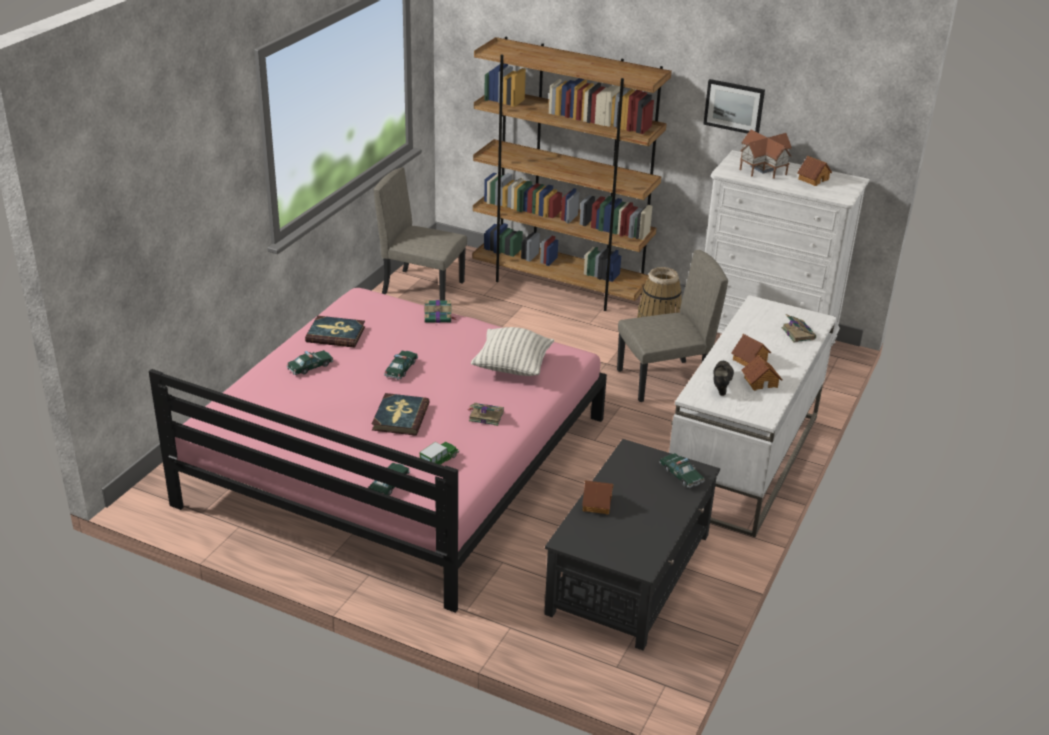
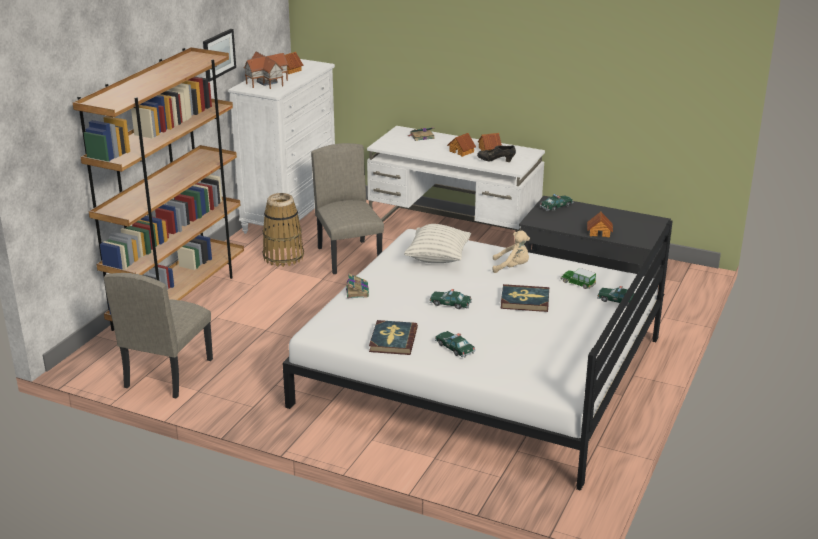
camera: 90 degrees left, 5 degrees down
pink bed [149,288,607,613] -> white bed [283,220,673,491]
book [468,403,504,426] -> beige plush toy [492,231,530,273]

